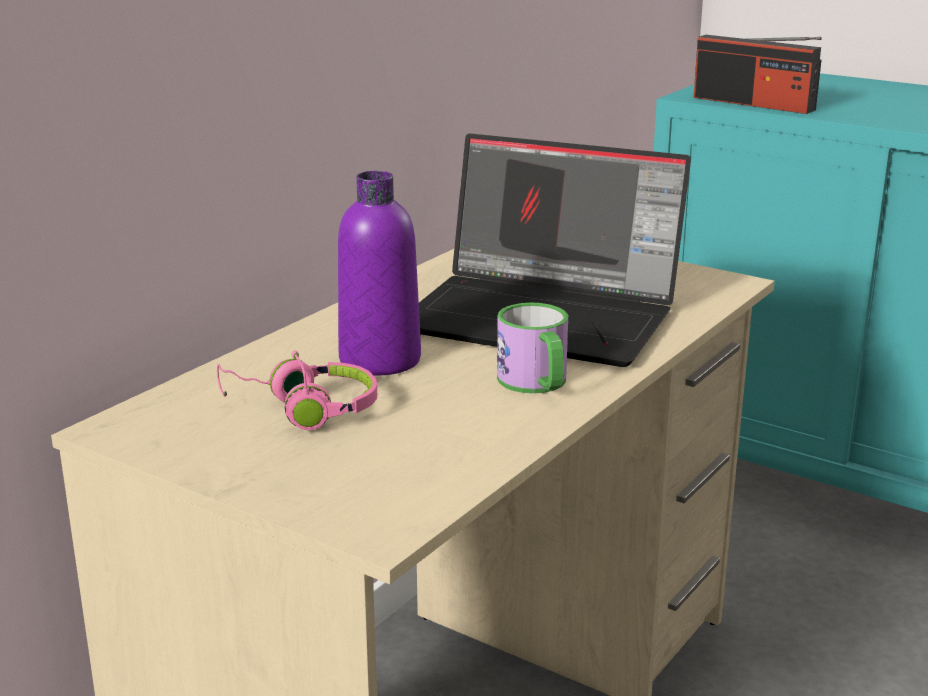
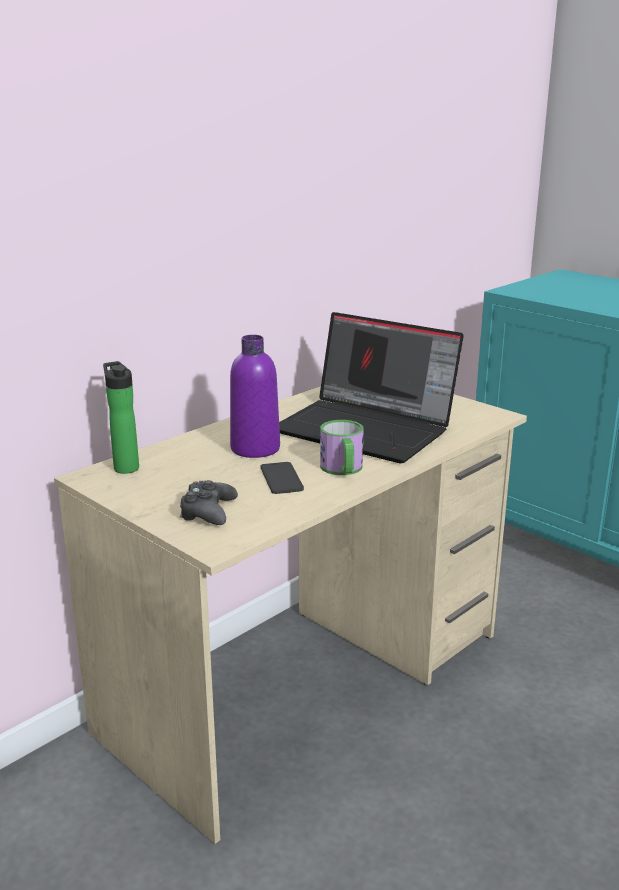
camera: 10 degrees right, 0 degrees up
pink headphones [217,350,377,430] -> none
radio [693,35,822,114] -> none
none -> bottle [103,361,139,474]
none -> black game controller [180,480,238,525]
none -> phone [261,462,304,494]

